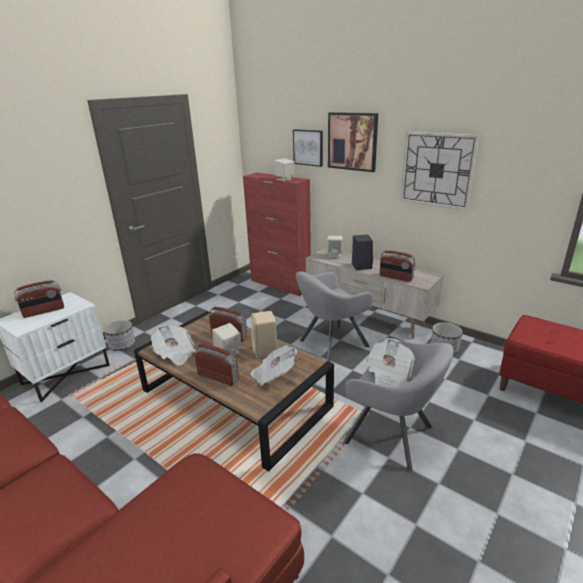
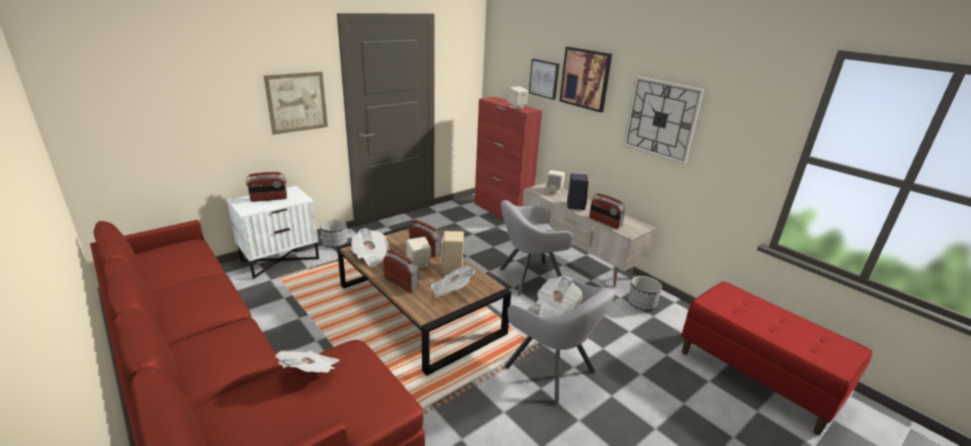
camera: 10 degrees right, 0 degrees up
none -> picture [264,72,328,135]
none -> newspaper [275,350,340,373]

